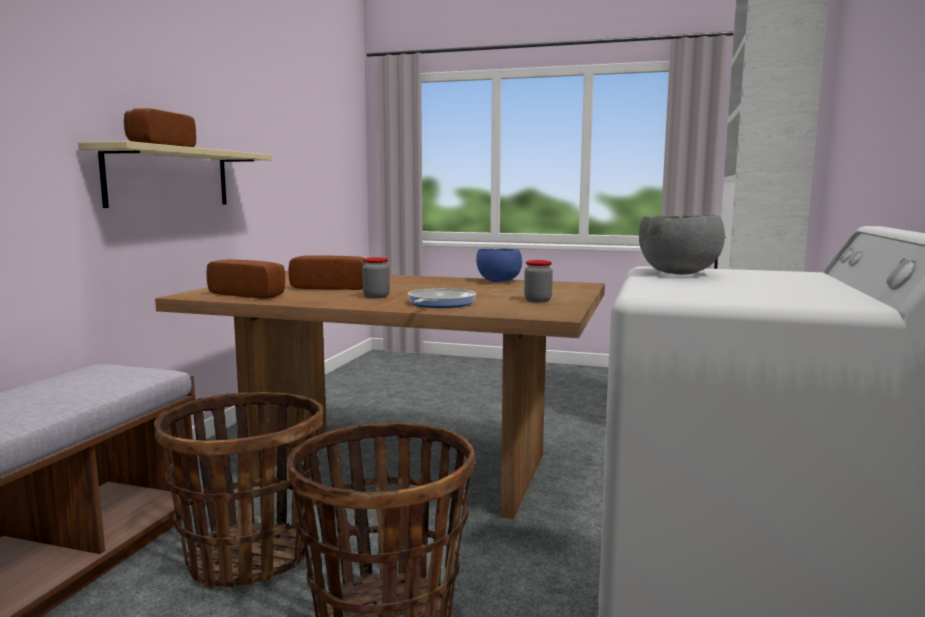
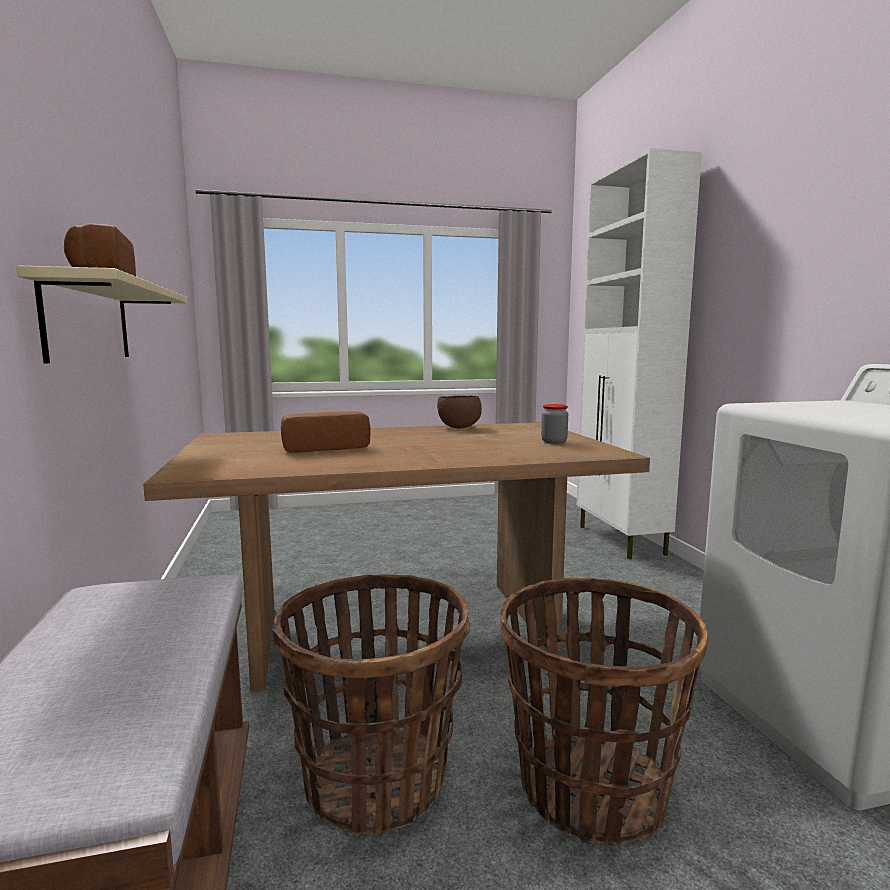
camera: 30 degrees left, 0 degrees up
bread [206,259,285,299] -> none
jar [362,257,390,298] -> none
frying pan [408,288,476,308] -> none
blue bowl [476,249,522,282] -> brown bowl [437,395,482,428]
grey bowl [639,215,725,275] -> none

